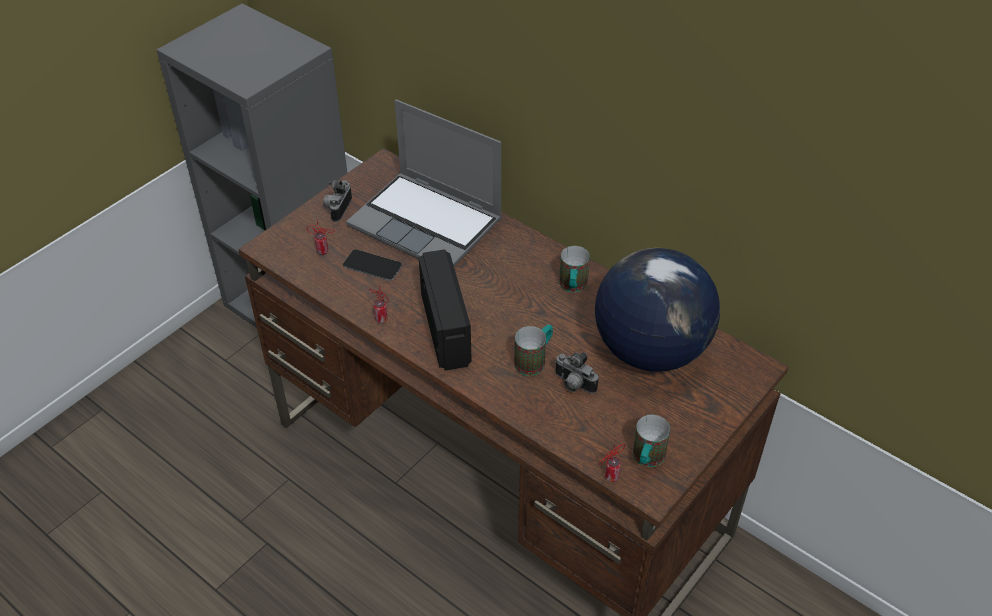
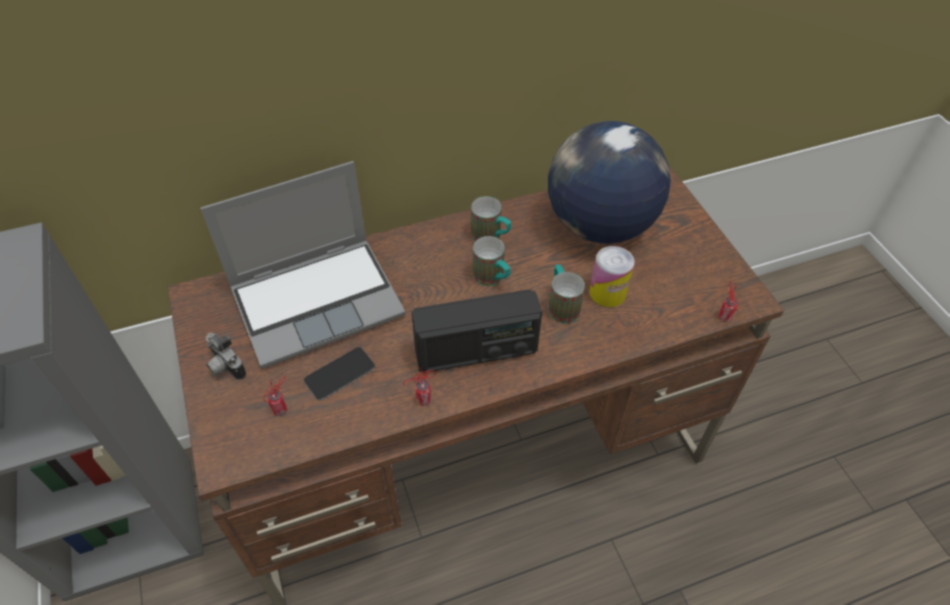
camera: 60 degrees left, 5 degrees up
radio [419,249,472,371] -> radio turned 150 degrees clockwise [412,289,542,373]
camera [555,352,598,393] -> can [589,246,635,307]
mug [632,415,670,467] -> mug moved to [473,236,510,286]

